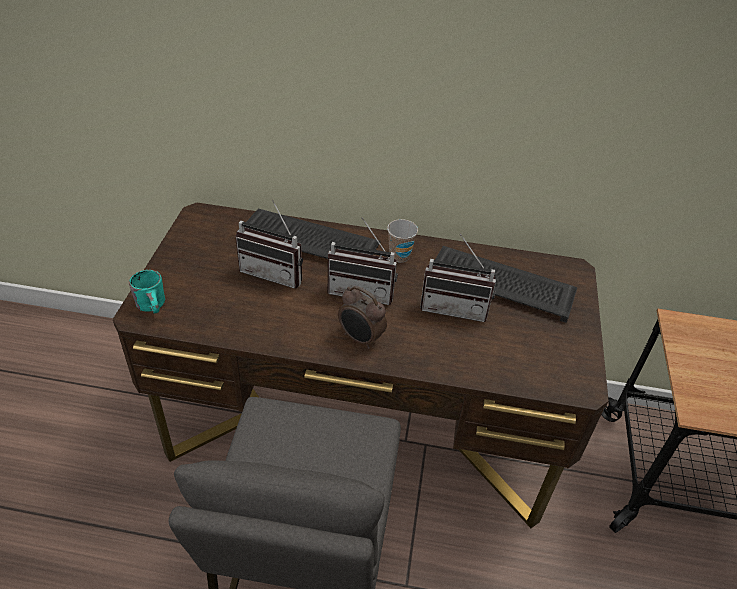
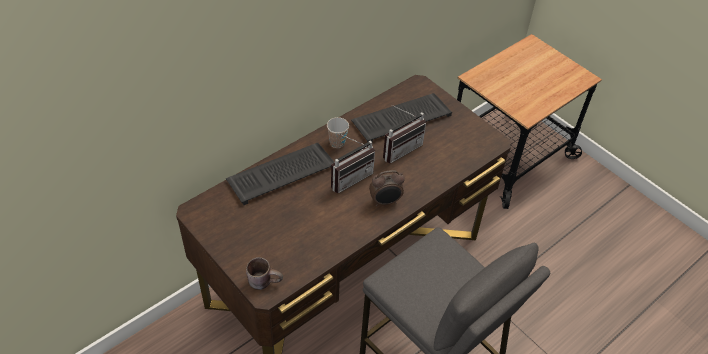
camera: 50 degrees left, 5 degrees up
turquoise mug [129,270,165,314] -> brown mug [246,257,283,290]
radio [235,200,303,288] -> none

